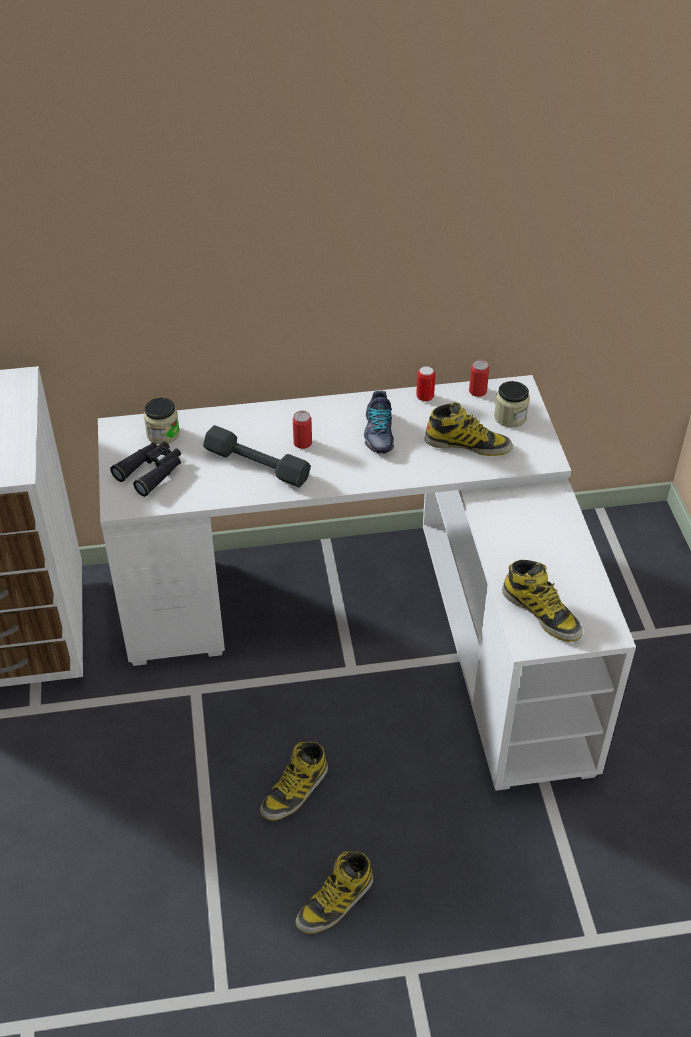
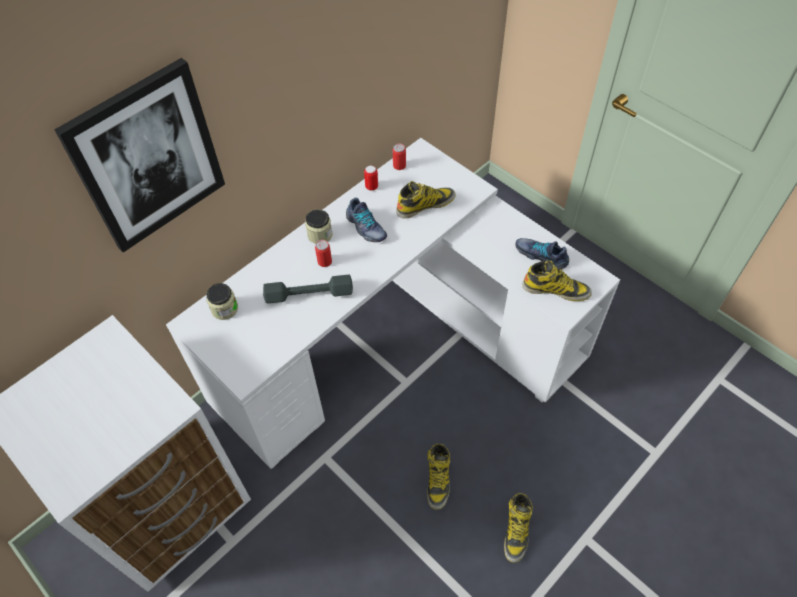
camera: 35 degrees left, 10 degrees up
black binoculars [110,441,181,497] -> none
jar [494,381,530,427] -> jar moved to [305,209,333,244]
none -> picture [54,58,225,252]
none -> shoe [515,238,569,269]

